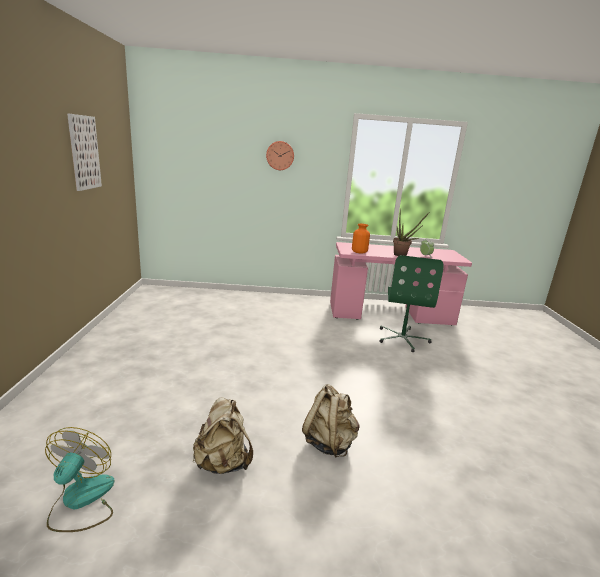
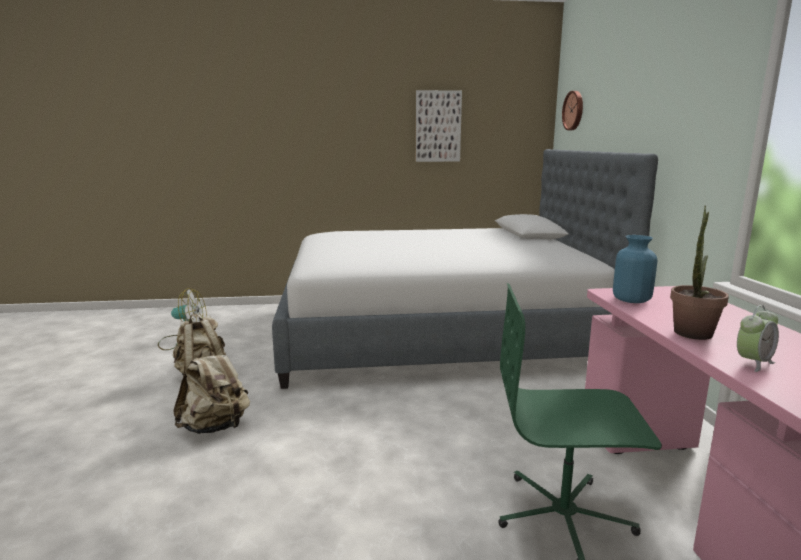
camera: 85 degrees right, 5 degrees down
wall clock [266,141,294,170] -> wall clock moved to [562,91,583,130]
orange vase [352,224,370,254] -> blue vase [613,235,657,303]
none -> bed [272,149,658,389]

